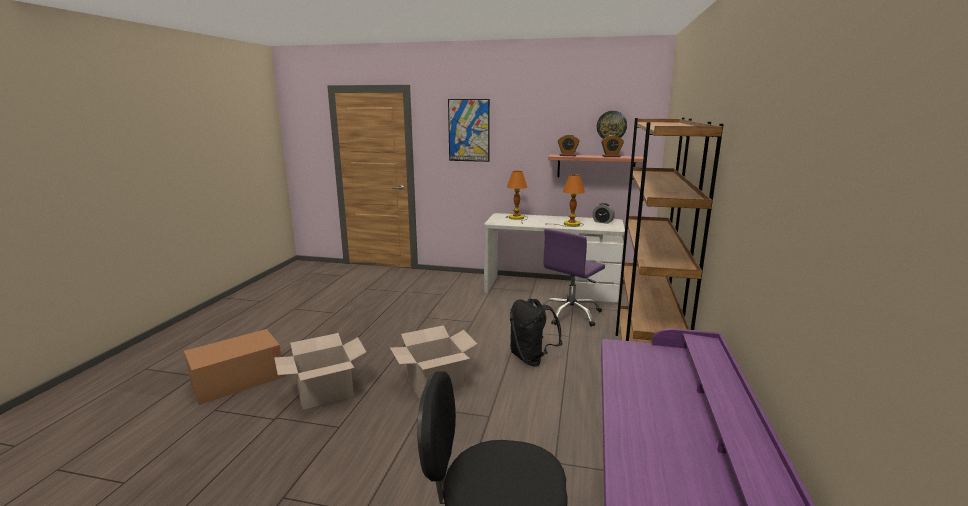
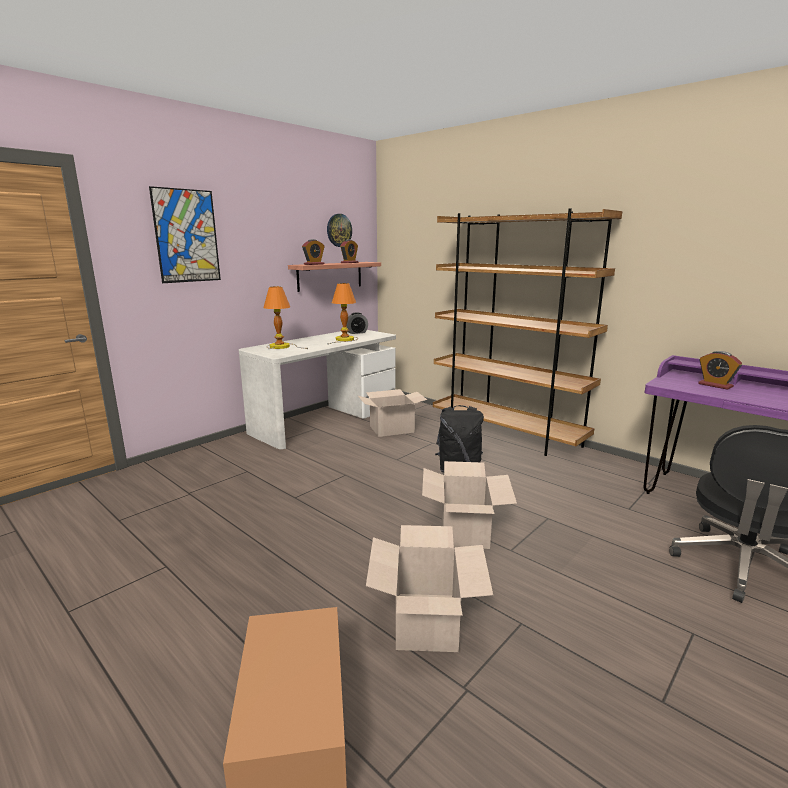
camera: 60 degrees left, 0 degrees up
purple office chair [542,229,605,327] -> cardboard box [358,389,427,437]
none -> alarm clock [698,351,742,390]

